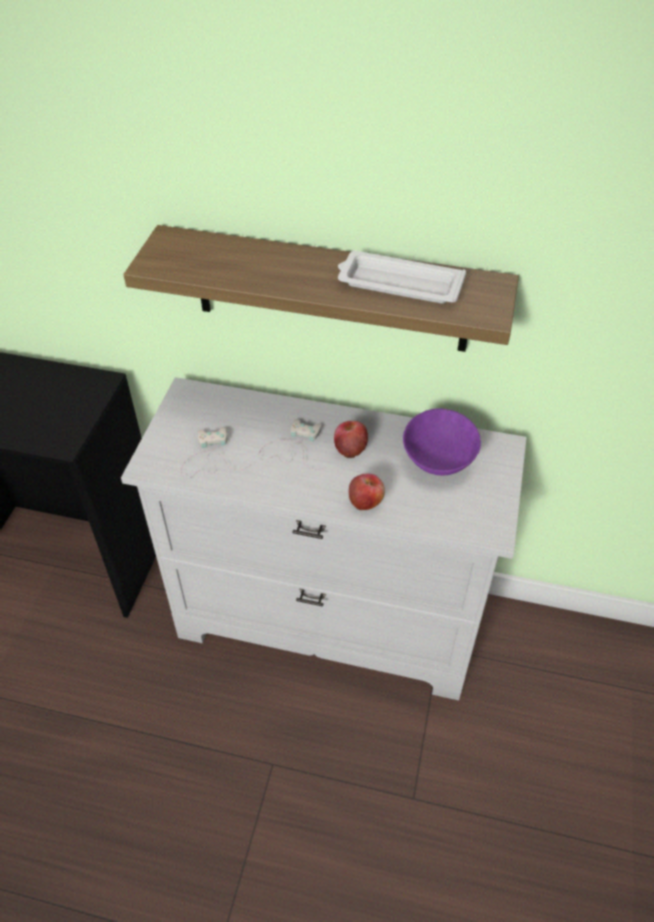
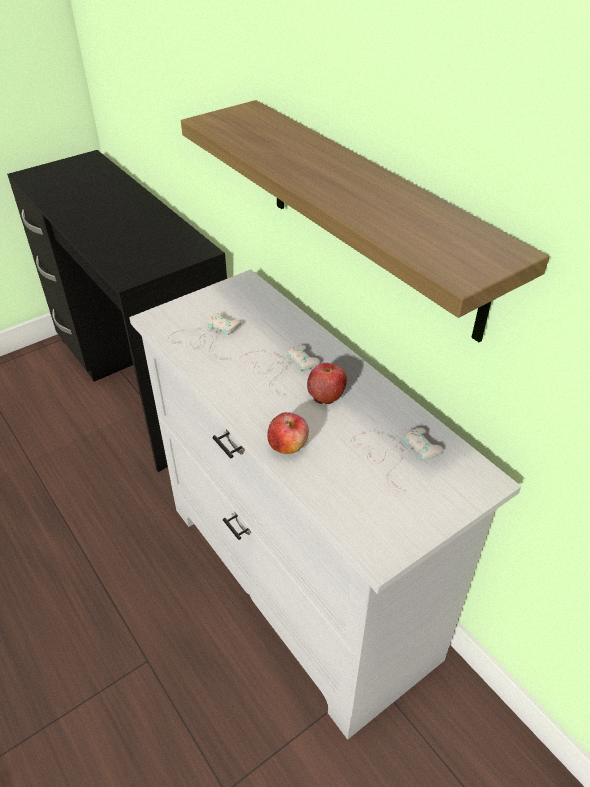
camera: 40 degrees right, 5 degrees down
white tray [338,251,466,304] -> none
purple bowl [403,409,481,476] -> white game controller [351,427,443,494]

